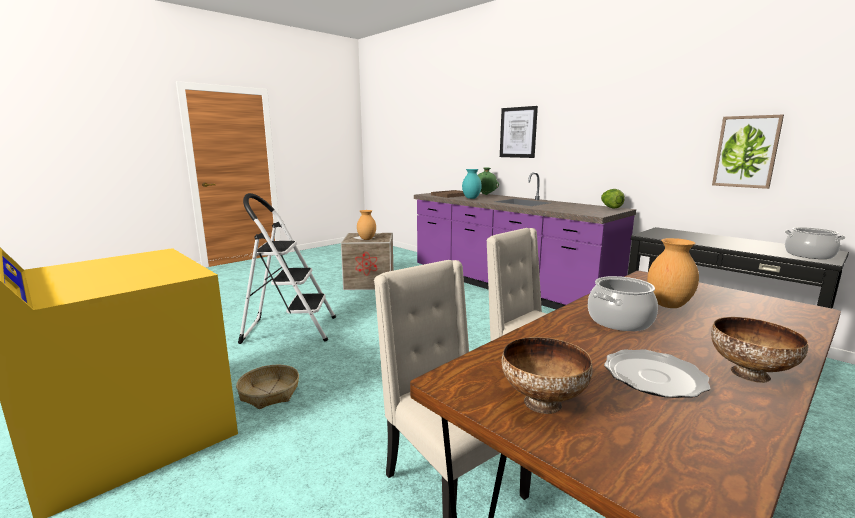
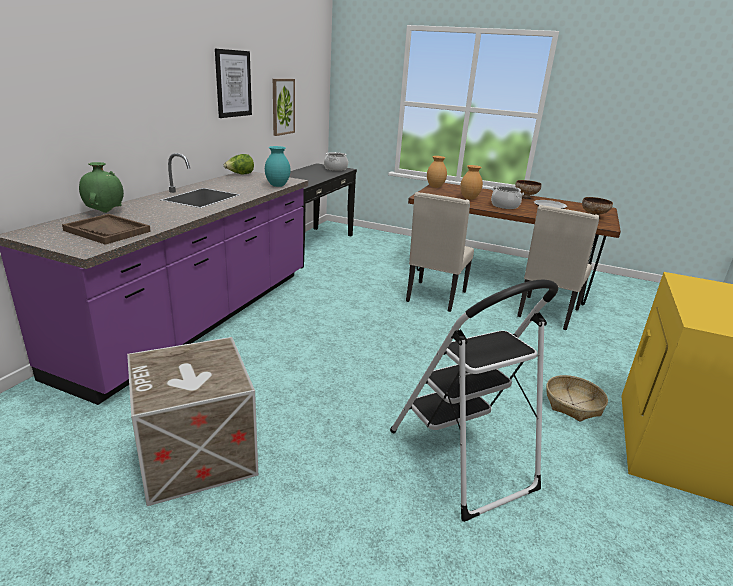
camera: 115 degrees left, 10 degrees up
brown vase [357,210,376,240] -> brown vase moved to [427,156,447,188]
turquoise vase [462,169,482,199] -> turquoise vase moved to [265,146,290,187]
picture [500,106,538,158] -> picture moved to [215,49,252,118]

